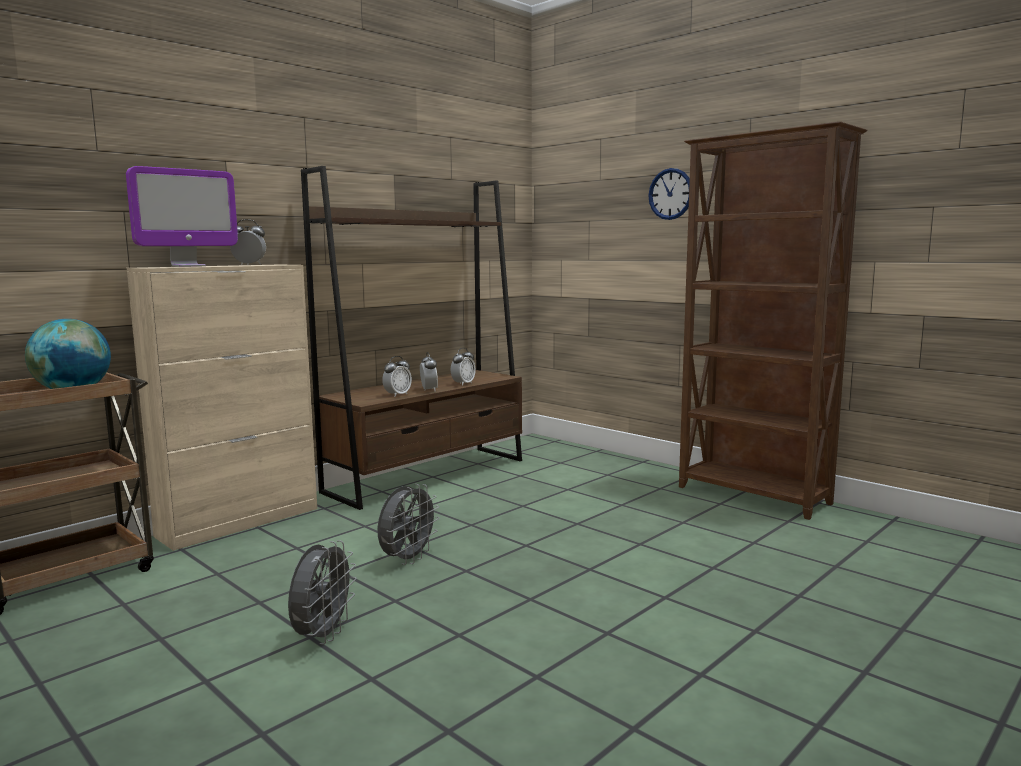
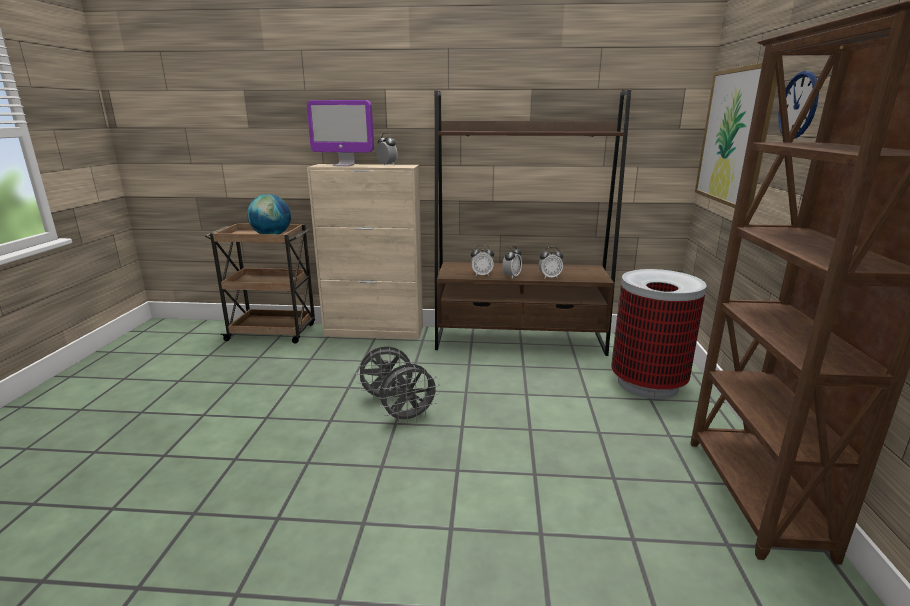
camera: 50 degrees right, 10 degrees up
grey fan [288,540,357,645] -> grey fan moved to [379,364,440,424]
none -> trash can [611,269,706,399]
none -> picture [695,63,777,212]

